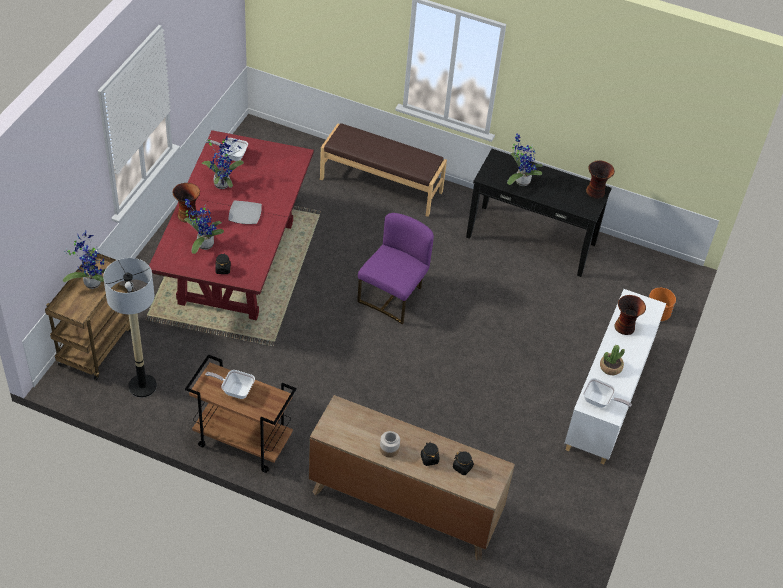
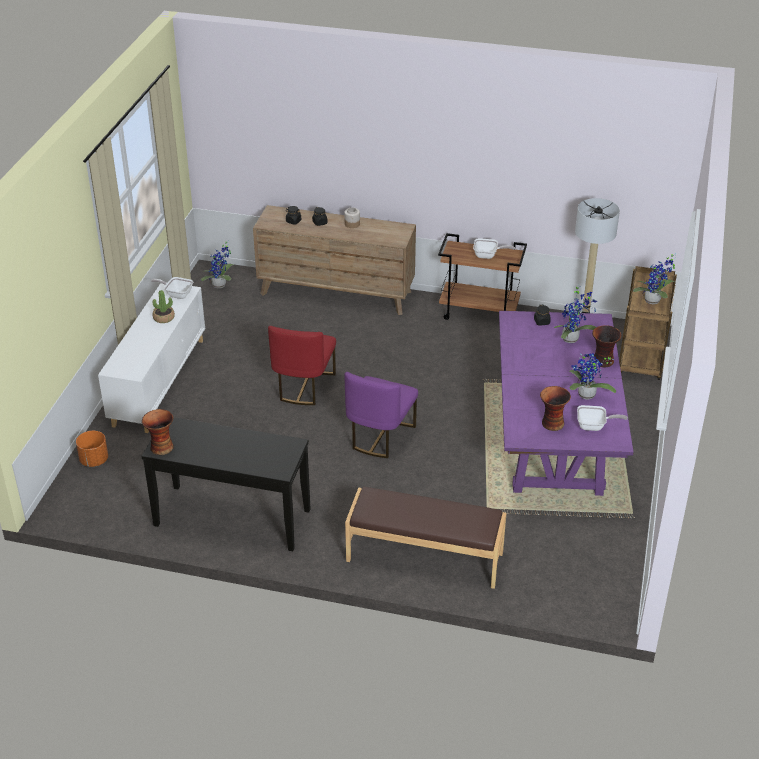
camera: 175 degrees right, 10 degrees down
red dining table [149,130,314,320] -> purple dining table [499,311,634,496]
plate [228,200,262,224] -> none
potted plant [507,133,543,186] -> potted plant moved to [201,240,234,288]
vase [614,295,646,335] -> vase moved to [540,386,571,431]
none -> red chair [268,326,336,405]

